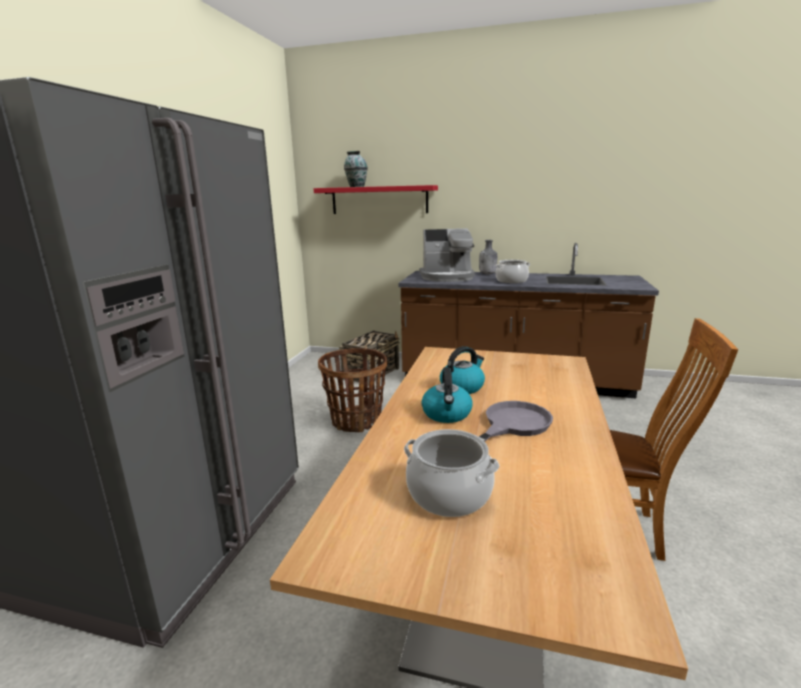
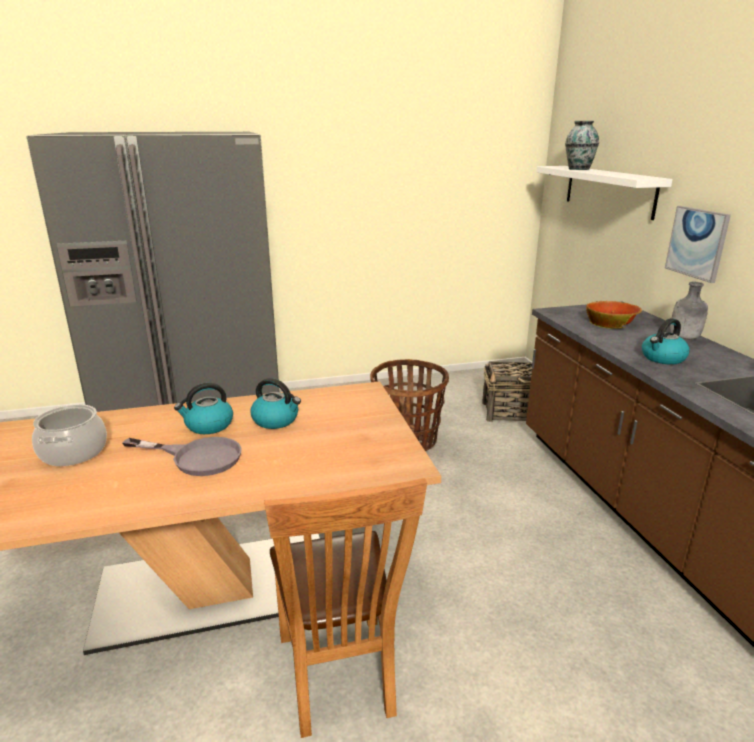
camera: 60 degrees right, 5 degrees up
red shelf [314,185,438,214] -> white shelf [536,166,673,220]
coffee machine [419,228,475,282] -> bowl [586,301,642,329]
cooking pot [495,260,530,284] -> kettle [642,318,690,365]
none -> picture [665,206,731,283]

